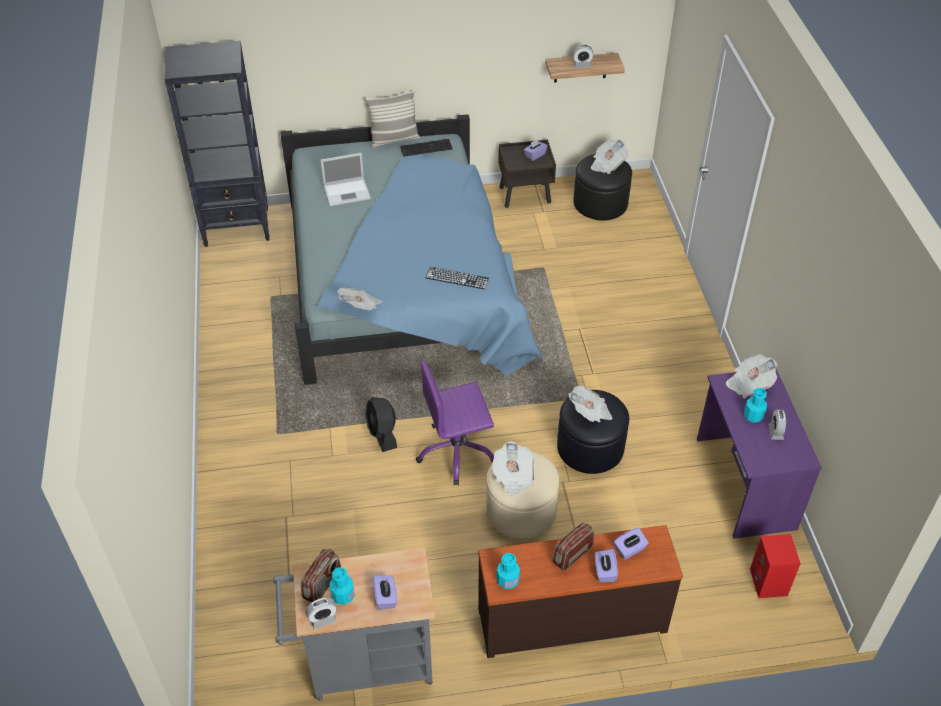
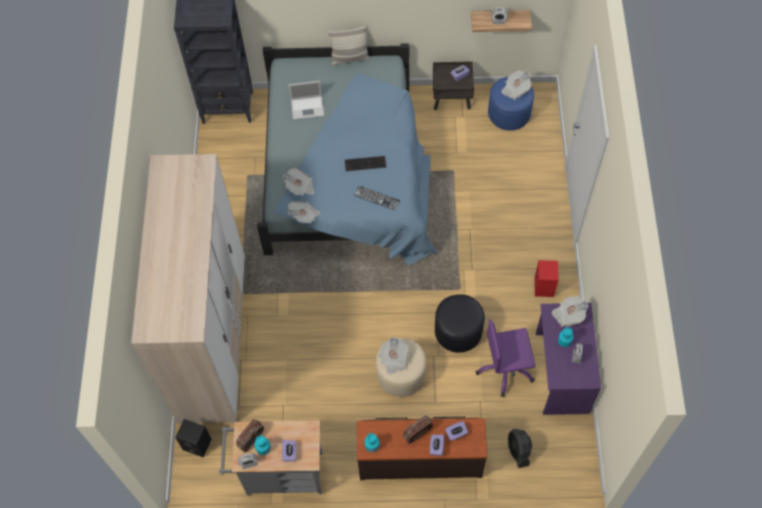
camera: 10 degrees right, 15 degrees up
black fan [365,397,397,452] -> black fan moved to [508,429,532,468]
keyboard [400,139,453,157] -> keyboard moved to [345,156,386,171]
purple office chair [416,361,494,485] -> purple office chair moved to [475,319,536,397]
newspaper [569,386,613,422] -> newspaper moved to [283,168,314,196]
black ottoman [574,154,632,221] -> blue ottoman [488,77,534,131]
red speaker [750,534,801,598] -> red speaker moved to [535,260,559,297]
none -> wardrobe [131,154,245,424]
none -> black speaker [175,419,212,457]

